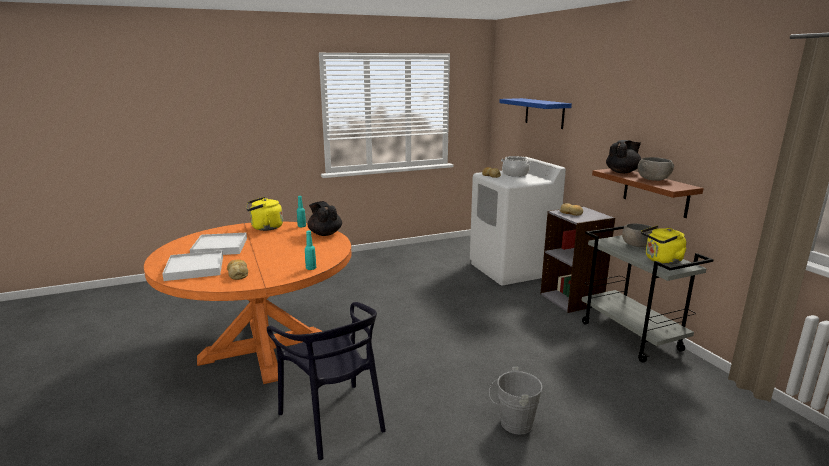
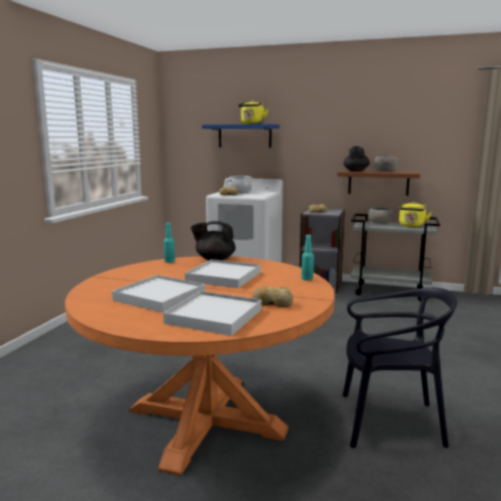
camera: 50 degrees left, 5 degrees down
yellow kettle [246,197,283,231] -> yellow kettle moved to [238,101,268,124]
grey bucket [489,367,543,435] -> none
none -> white tray [185,259,260,288]

